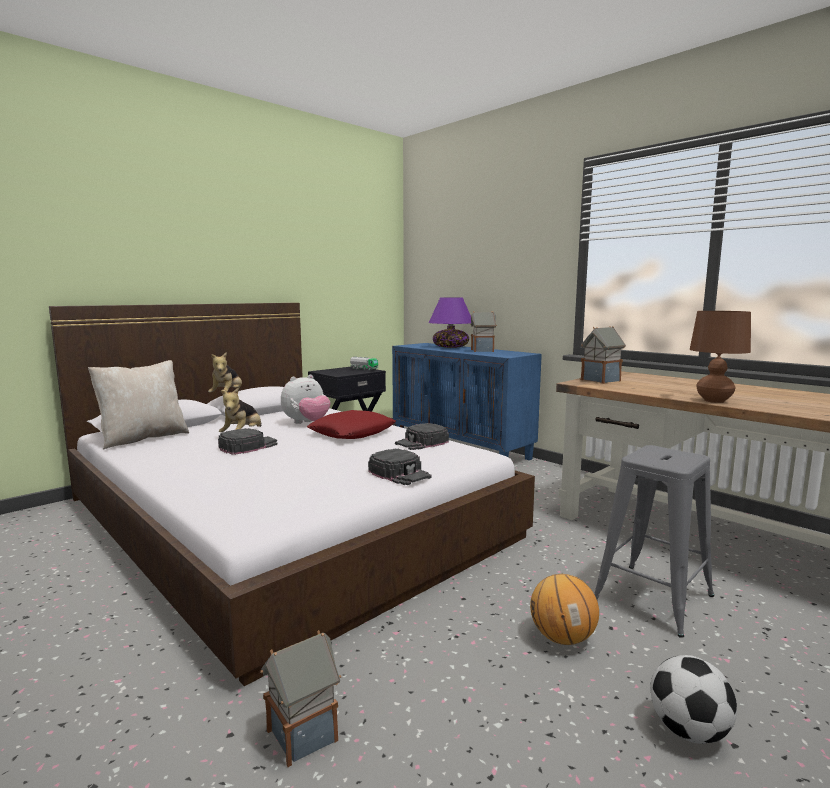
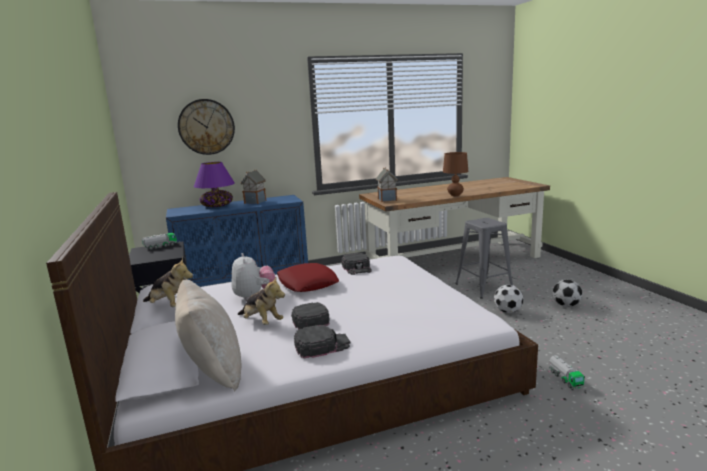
camera: 65 degrees left, 5 degrees up
toy house [260,630,341,767] -> toy truck [549,355,585,389]
black cap [368,448,432,485] -> black cap moved to [294,325,350,358]
basketball [530,574,599,645] -> football [494,285,523,313]
none -> wall clock [178,99,235,155]

